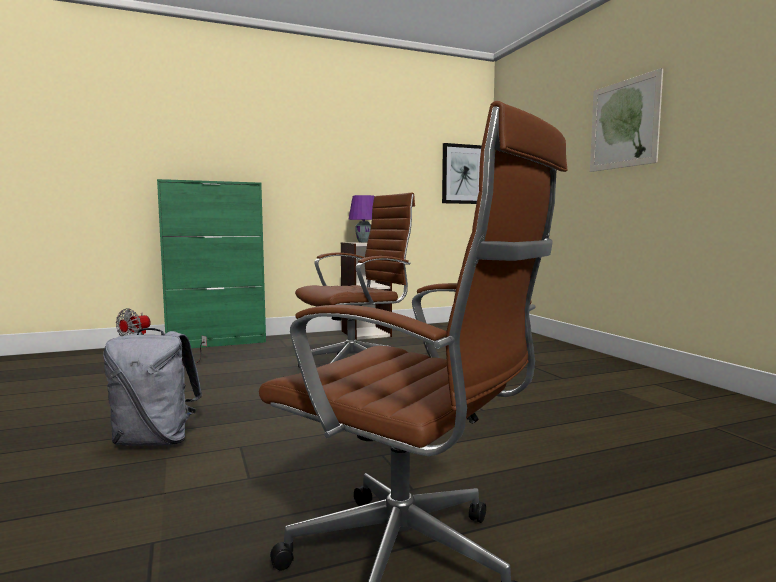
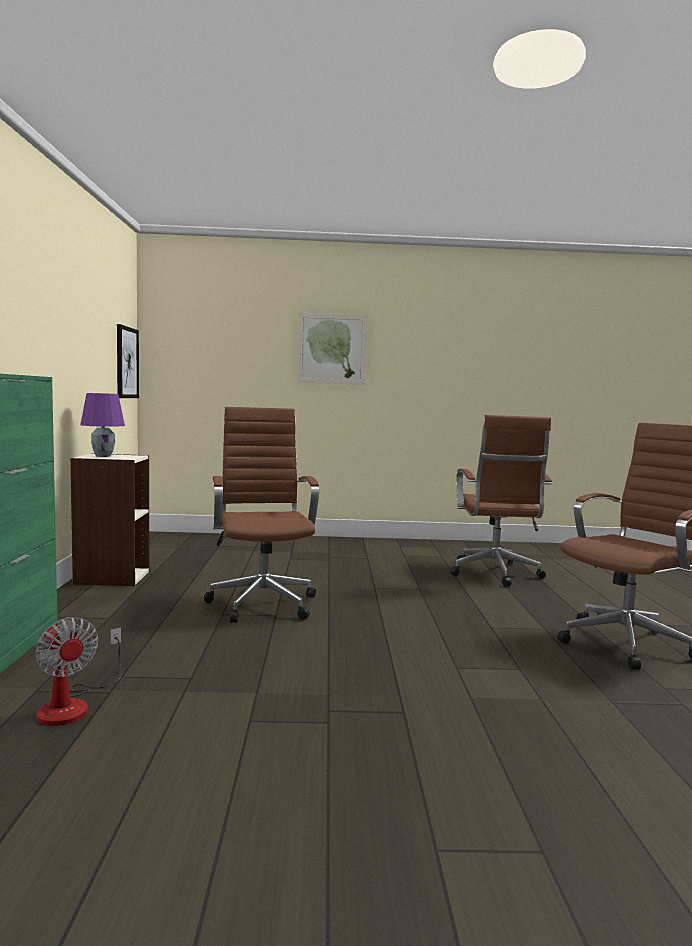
camera: 70 degrees left, 0 degrees up
grey backpack [103,328,202,446] -> none
none -> brown office chair [450,415,553,587]

